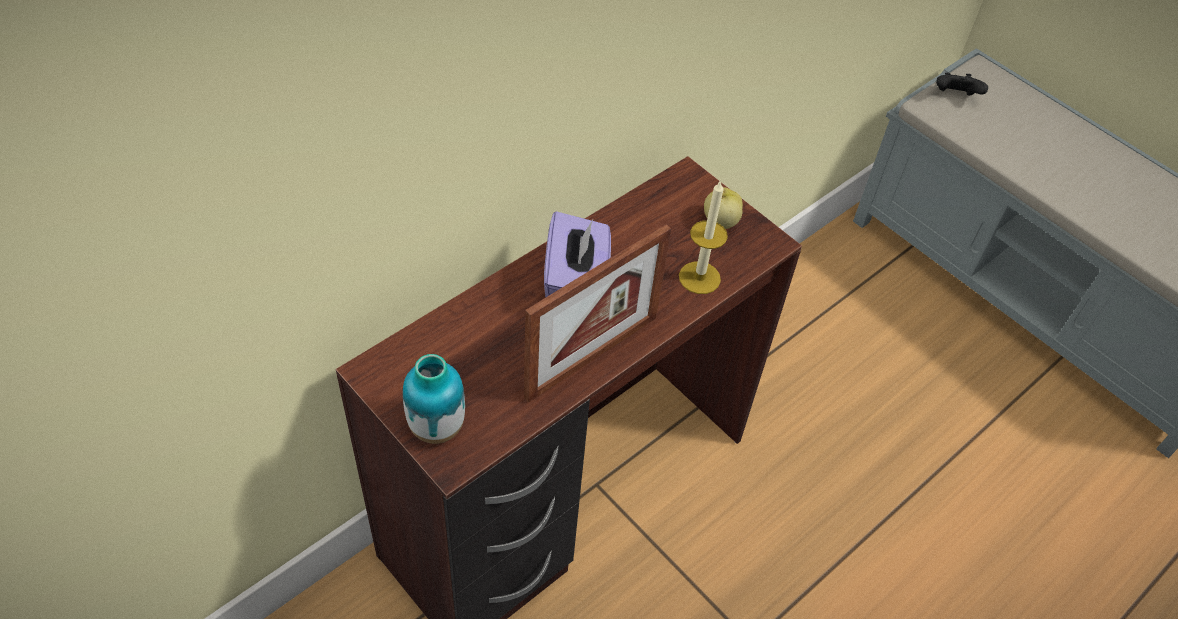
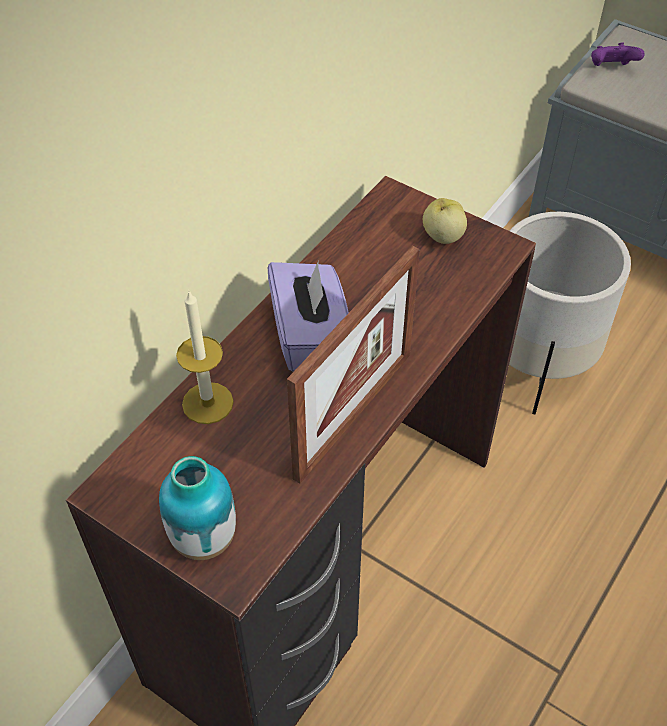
camera: 10 degrees left, 0 degrees up
candle [679,180,728,294] -> candle moved to [176,291,234,424]
black game controller [936,73,988,95] -> purple game controller [591,42,645,66]
none -> white planter [509,212,631,414]

